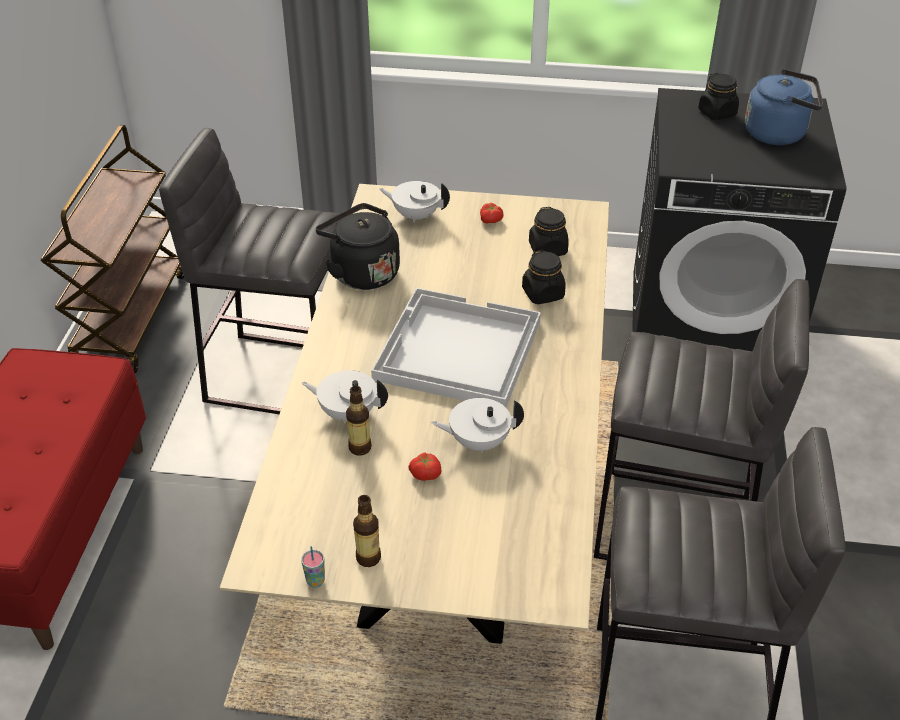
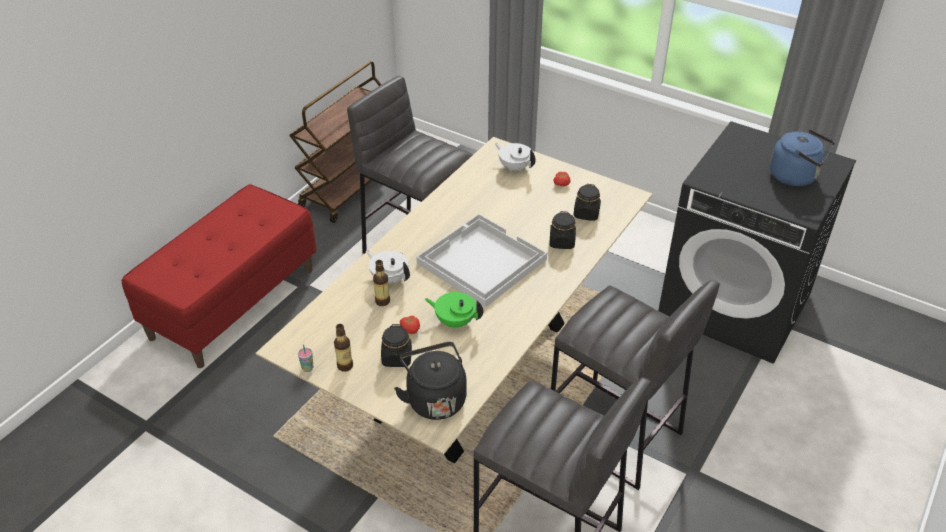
camera: 25 degrees right, 0 degrees up
black kettle [316,203,400,290] -> black kettle moved to [394,342,467,420]
white teapot [431,398,524,453] -> green teapot [425,292,484,329]
black jar [698,73,739,120] -> black jar moved to [381,324,412,367]

